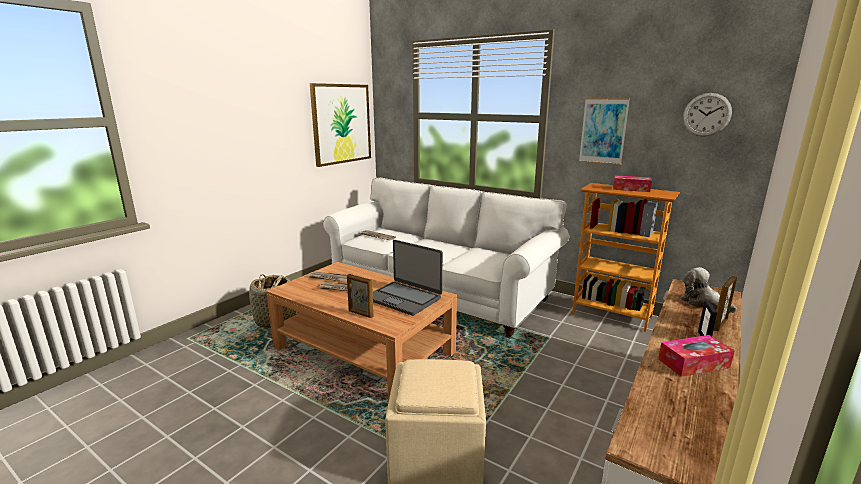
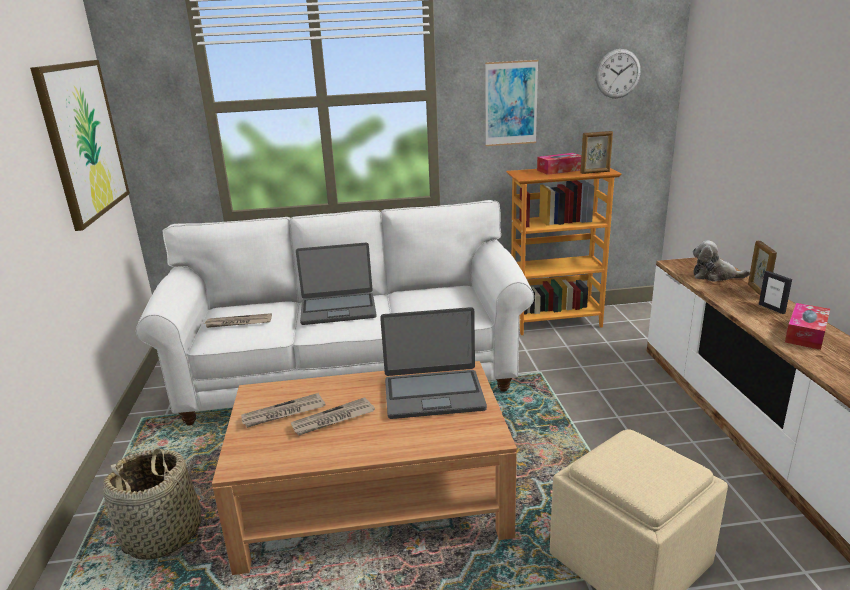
camera: 40 degrees left, 5 degrees up
picture frame [347,274,374,318] -> picture frame moved to [580,131,613,174]
none -> laptop [296,243,377,325]

